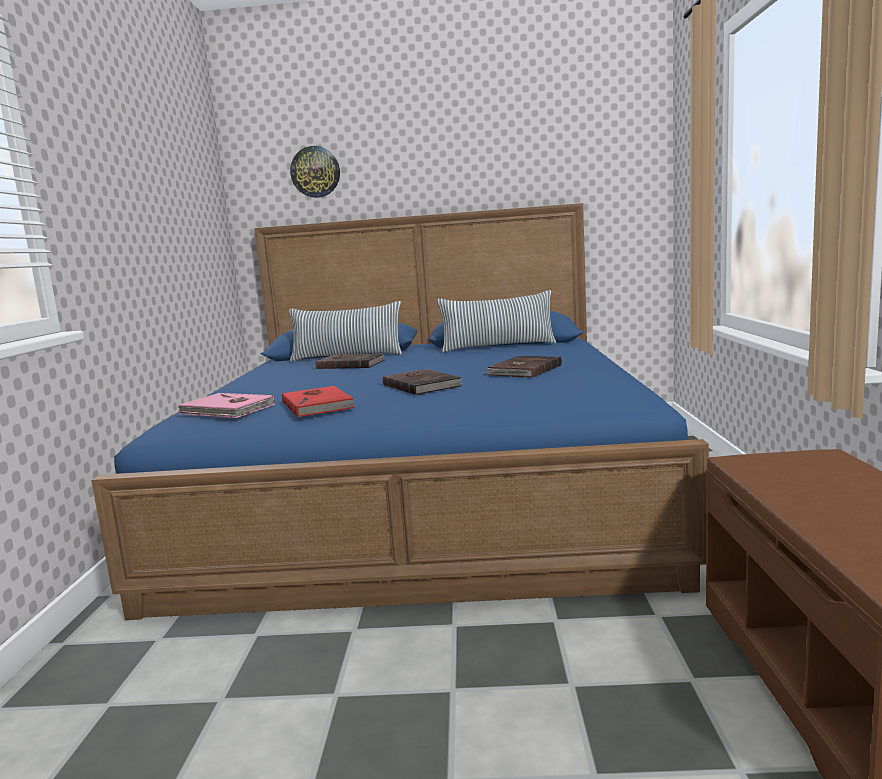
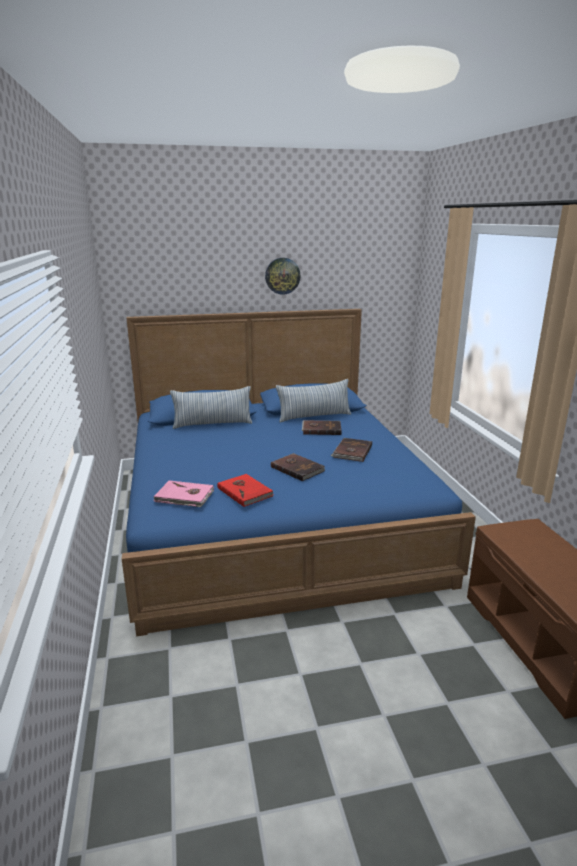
camera: 15 degrees left, 10 degrees up
wall clock [290,146,340,198] -> wall clock moved to [265,258,300,295]
brown book [315,353,385,369] -> brown book moved to [302,420,341,435]

